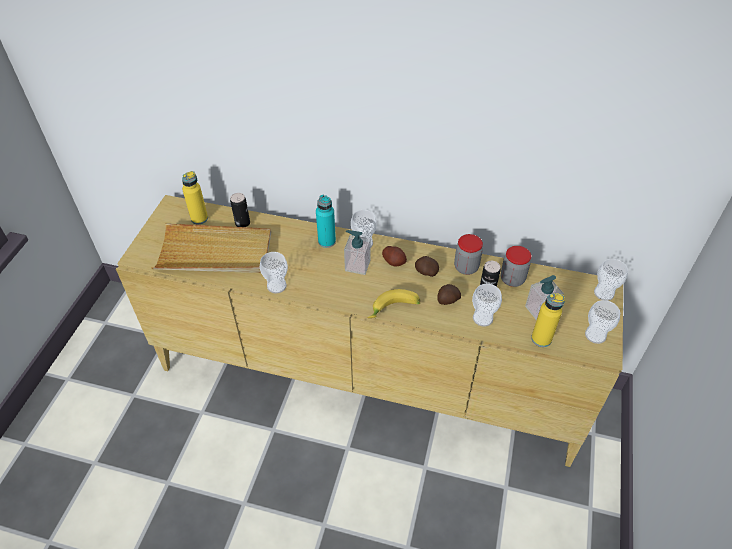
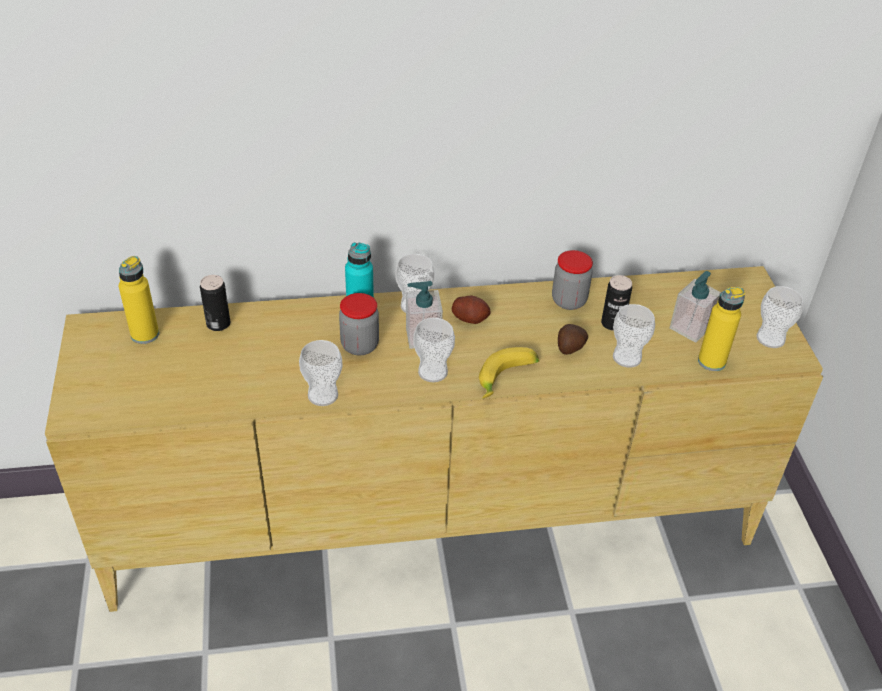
camera: 25 degrees left, 5 degrees down
beige tray [151,223,271,273] -> none
potato [415,256,439,277] -> none
jar [501,246,531,287] -> jar moved to [339,293,379,355]
cup [594,259,628,301] -> cup moved to [413,318,455,382]

